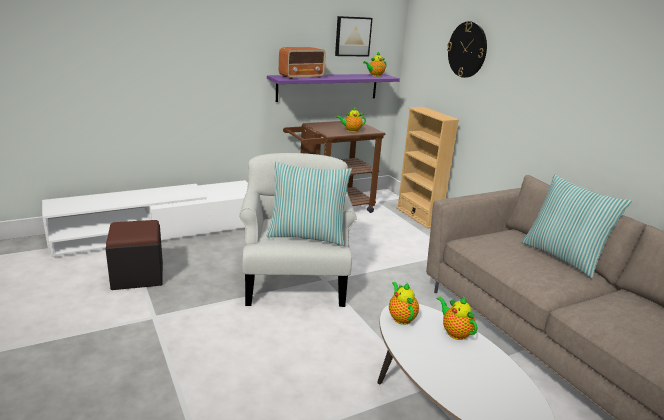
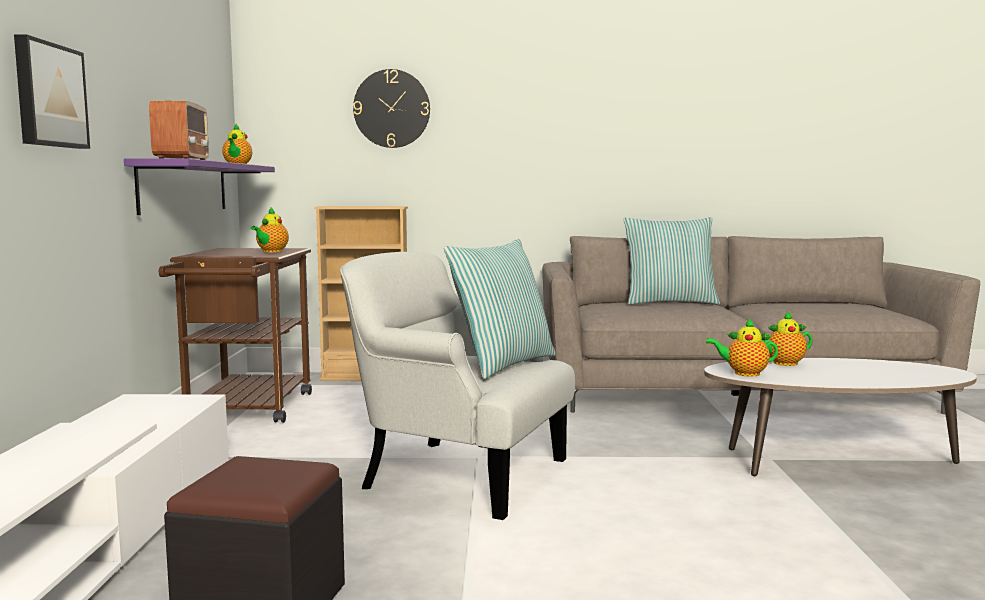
camera: 60 degrees left, 15 degrees down
picture [335,16,373,56] -> picture moved to [14,34,90,149]

